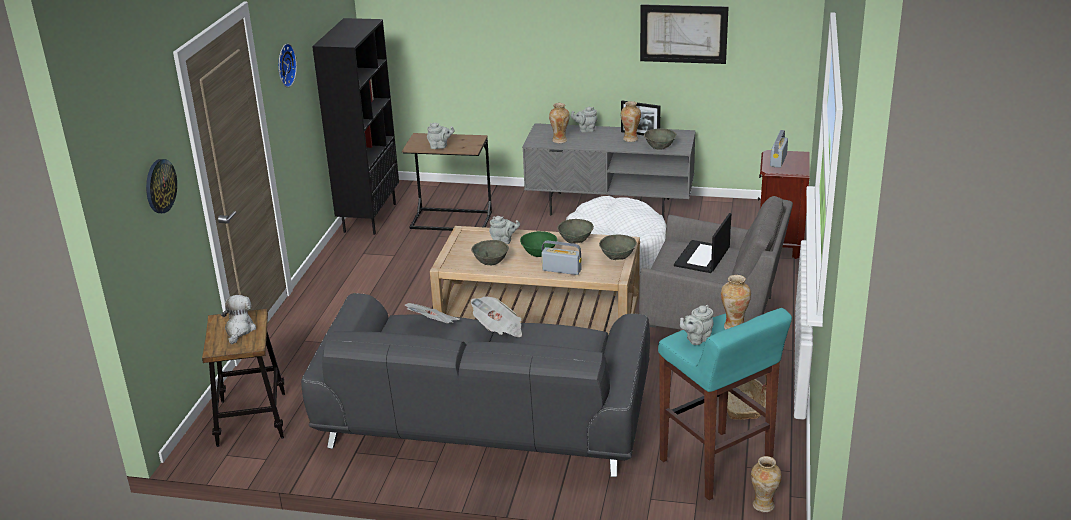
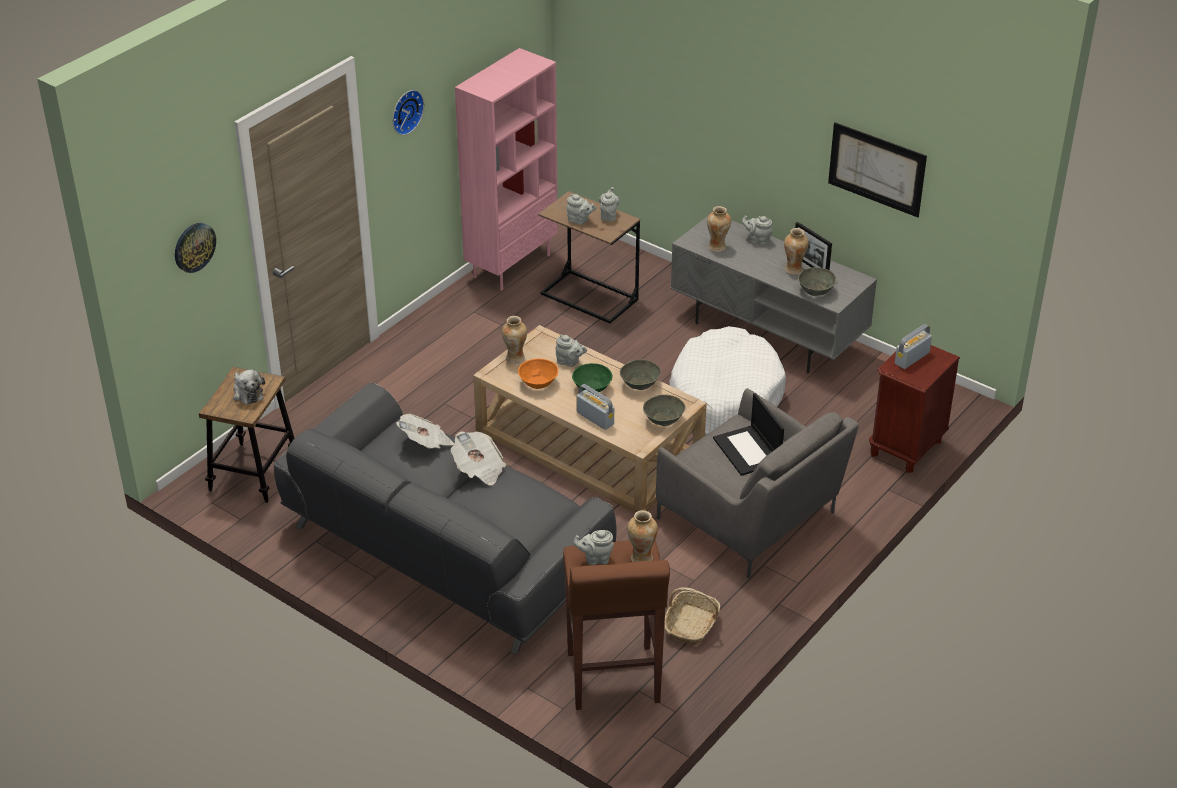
camera: 25 degrees right, 10 degrees up
plush toy [221,295,256,344] -> plush toy turned 120 degrees clockwise [233,370,265,405]
black bookcase [312,18,399,235] -> pink bookcase [455,48,558,290]
grey bowl [471,240,509,265] -> orange bowl [518,359,558,389]
turquoise stool [658,308,792,500] -> brown stool [563,540,670,710]
laptop [674,213,731,273] -> laptop turned 75 degrees counterclockwise [713,393,784,476]
vase [751,456,782,512] -> vase moved to [502,316,527,363]
none -> grey teapot [599,187,620,221]

